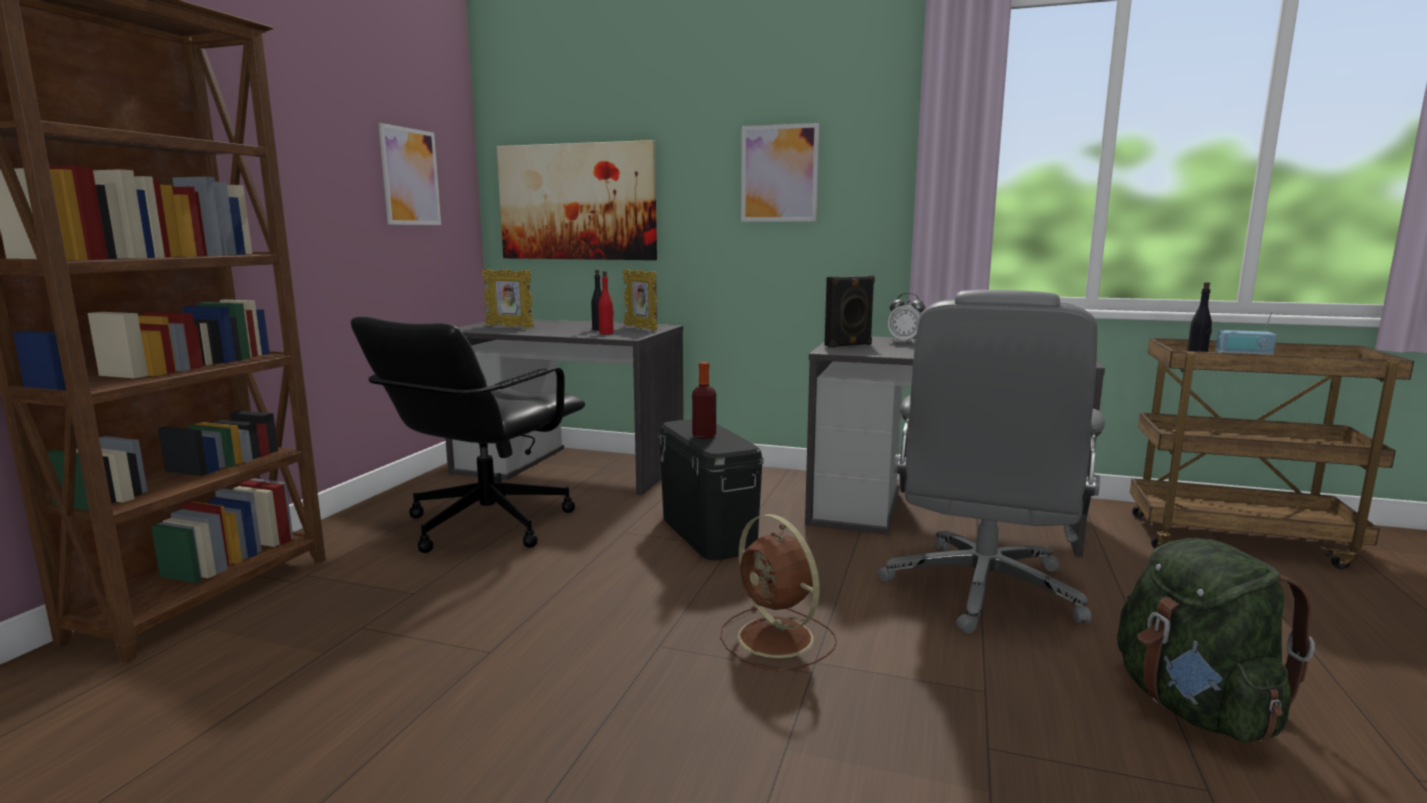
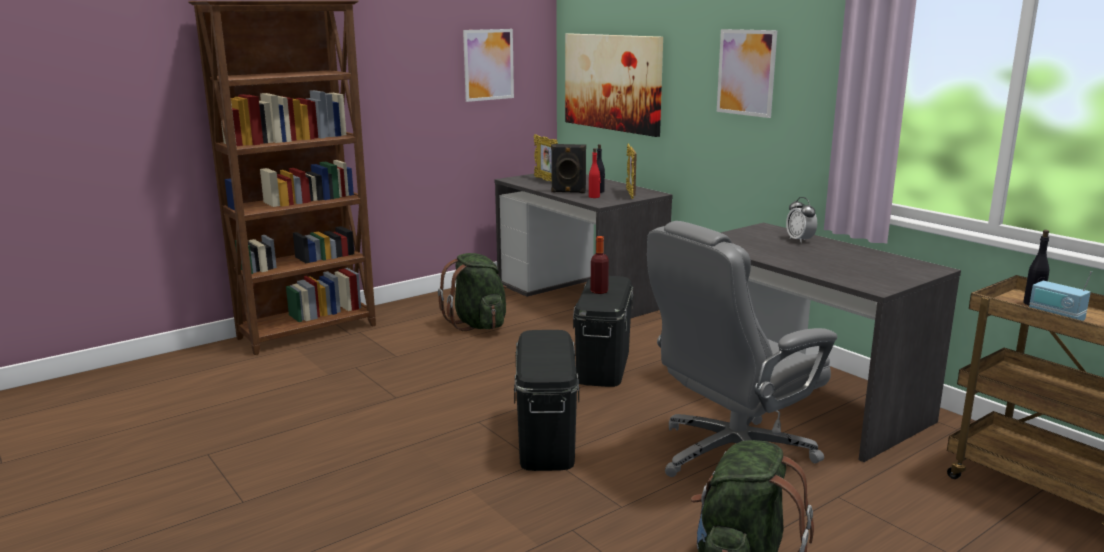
camera: 35 degrees right, 5 degrees up
black office chair [351,316,585,553] -> green backpack [438,253,507,331]
brown fan [720,514,837,671] -> black storage box [514,330,580,471]
black speaker [824,275,875,348] -> black speaker moved to [551,144,586,193]

